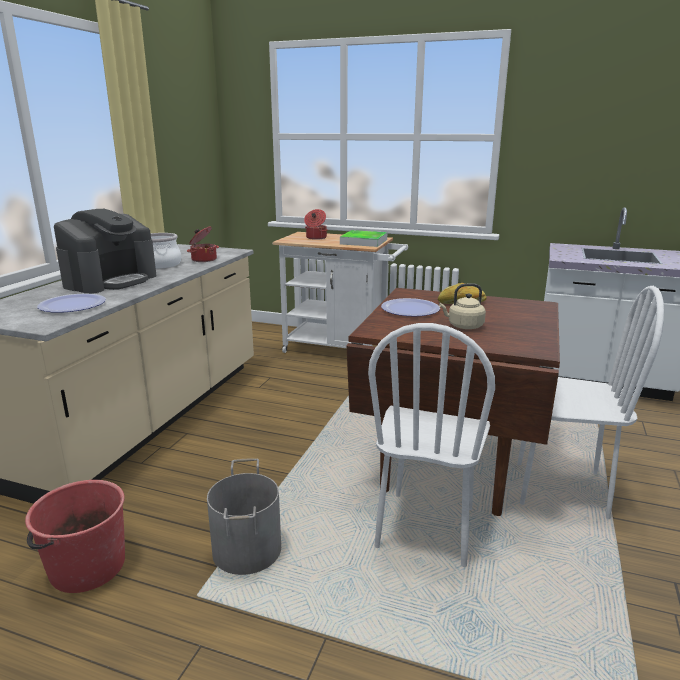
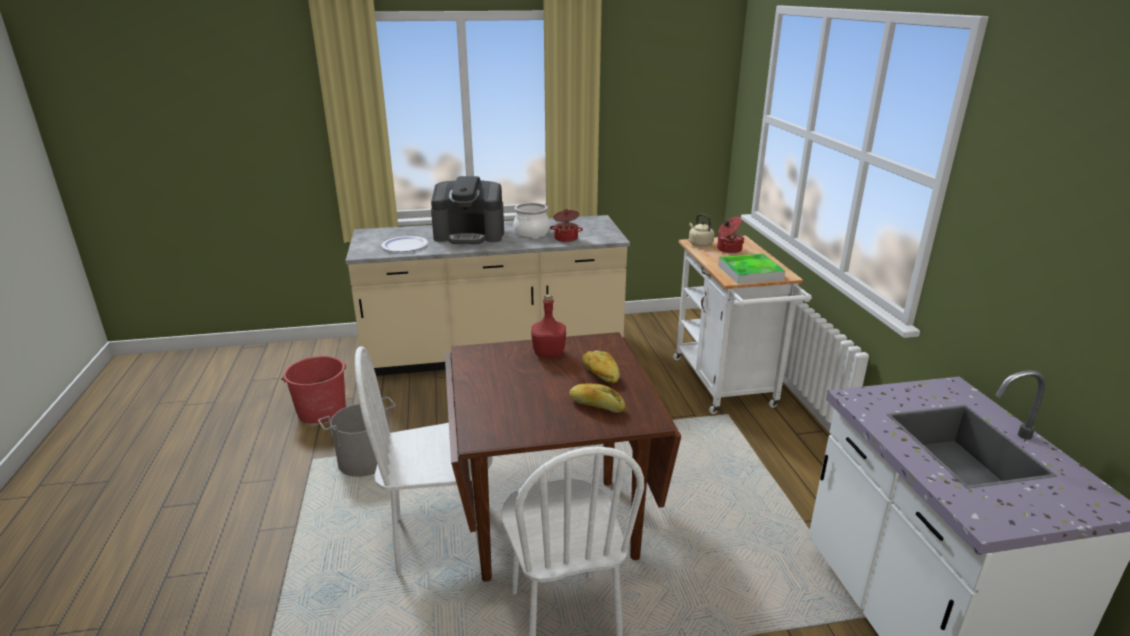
camera: 60 degrees right, 5 degrees up
plate [381,298,440,316] -> red bottle [531,294,566,358]
beige kettle [439,283,486,329] -> beige kettle moved to [689,214,714,246]
none -> bread [569,383,626,413]

